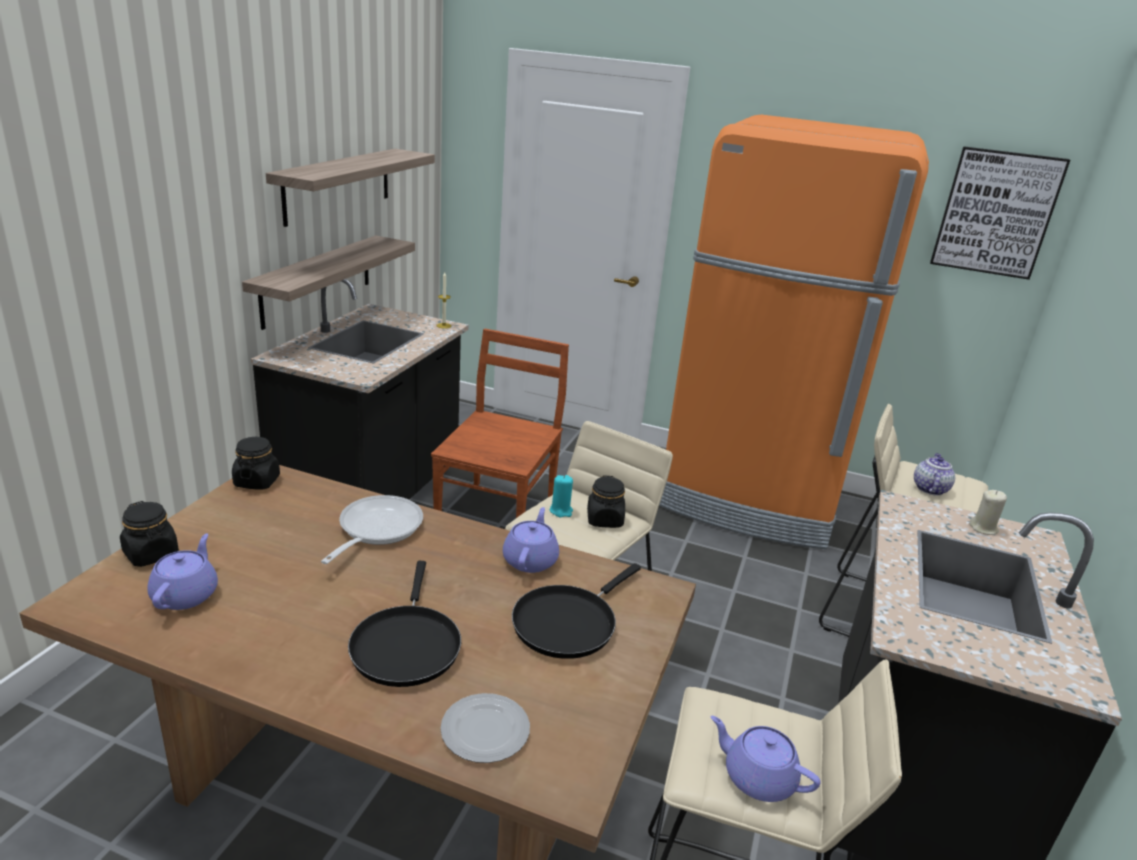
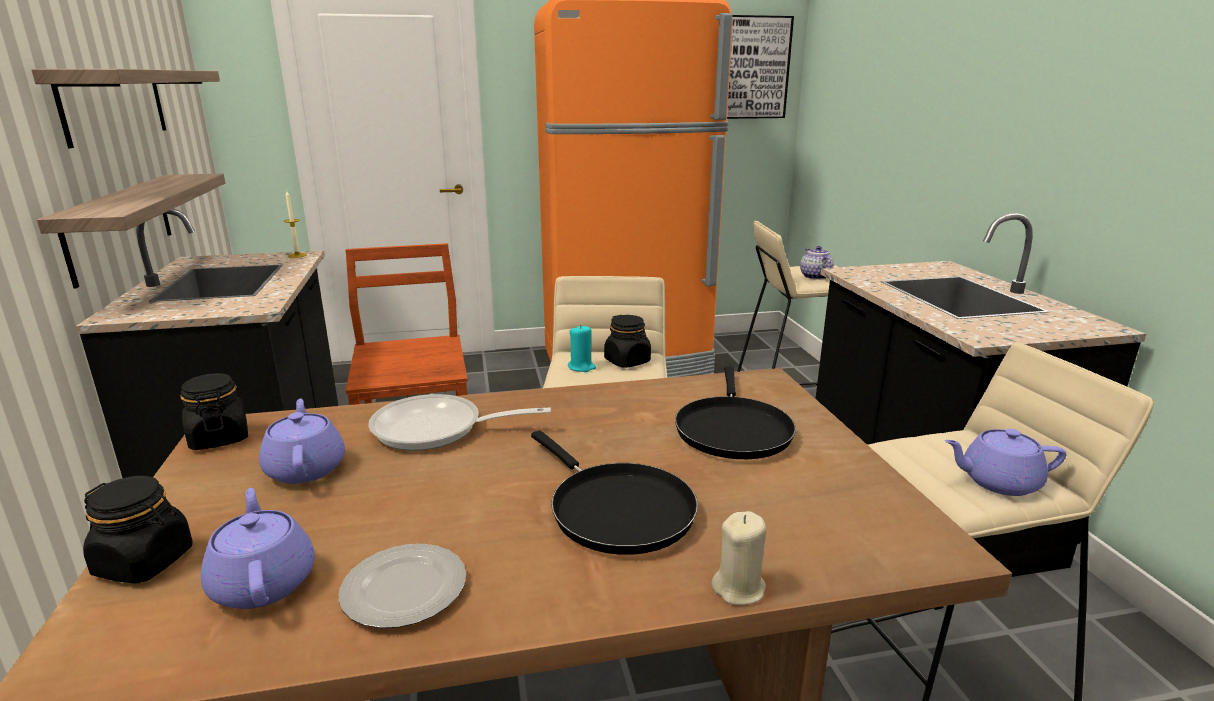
camera: 30 degrees left, 5 degrees down
frying pan [321,495,423,564] -> frying pan turned 75 degrees counterclockwise [368,394,551,451]
plate [440,693,530,763] -> plate moved to [339,544,466,628]
purple teapot [503,507,559,573] -> purple teapot moved to [259,399,345,484]
beige candle [969,490,1007,535] -> beige candle moved to [711,511,766,605]

